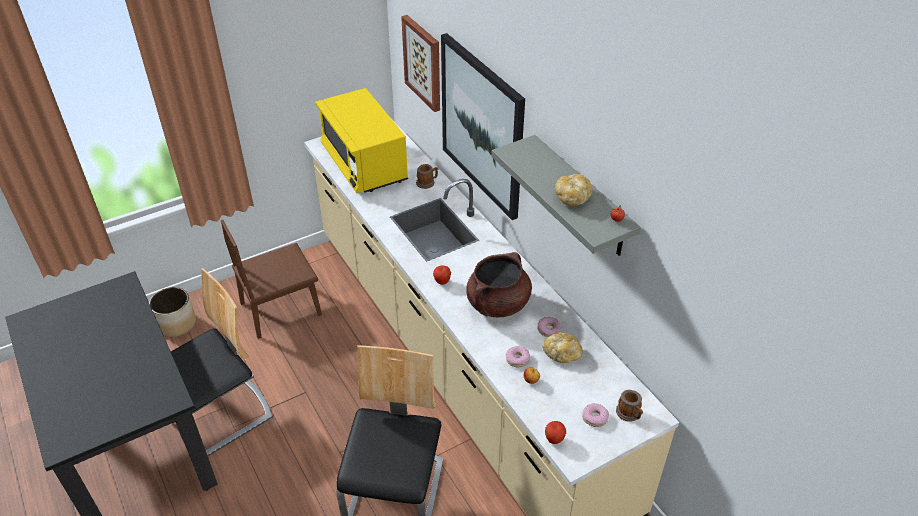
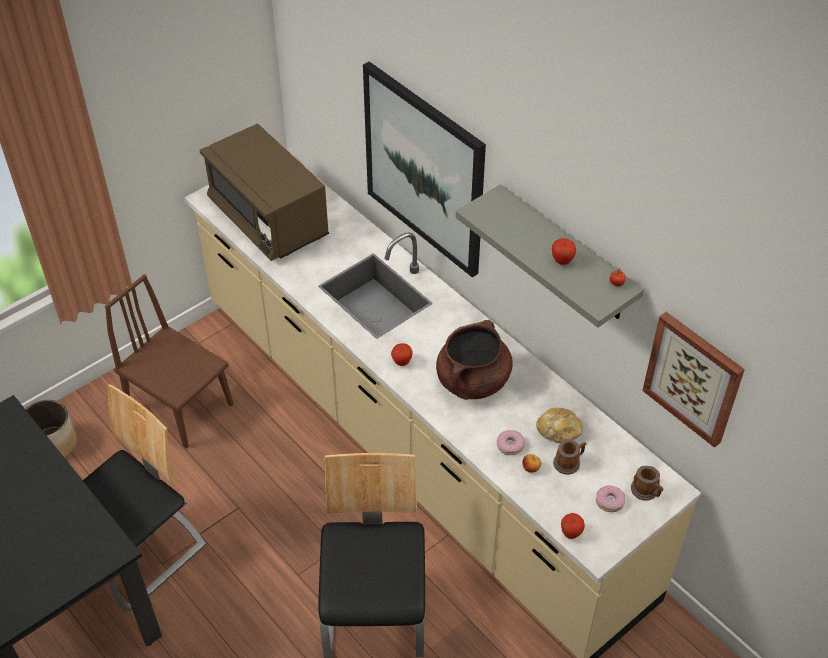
camera: 10 degrees left, 5 degrees up
brown chair [221,220,322,339] -> brown chair turned 75 degrees clockwise [105,274,233,449]
yellow microwave [315,88,408,193] -> brown microwave [200,124,329,261]
picture [401,15,440,112] -> picture moved to [642,312,745,448]
mug [416,164,439,189] -> mug moved to [553,439,587,474]
donut [538,317,561,337] -> none
bread [555,174,593,206] -> apple [552,238,576,265]

